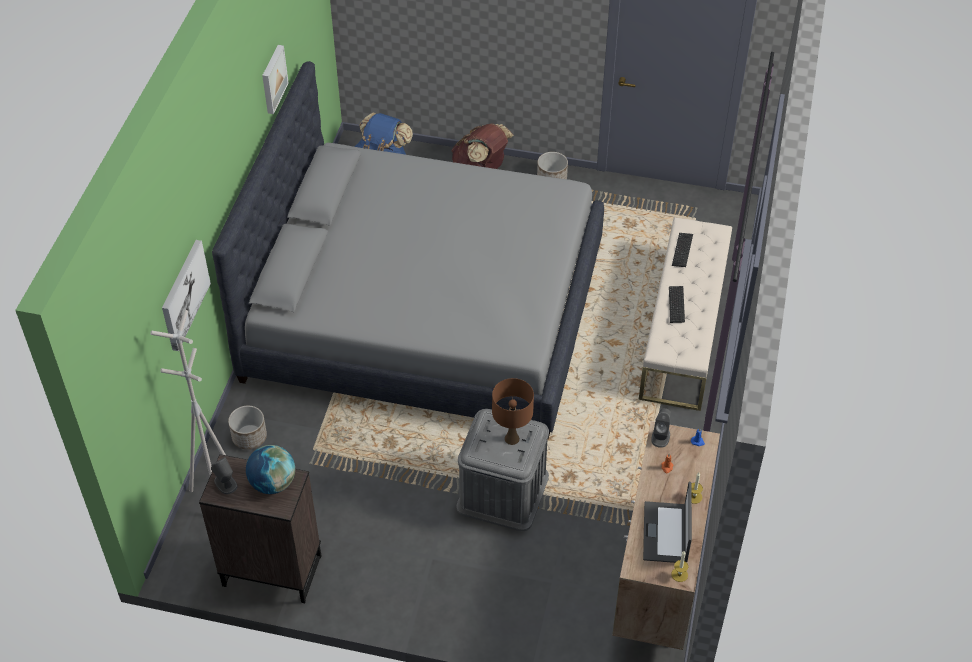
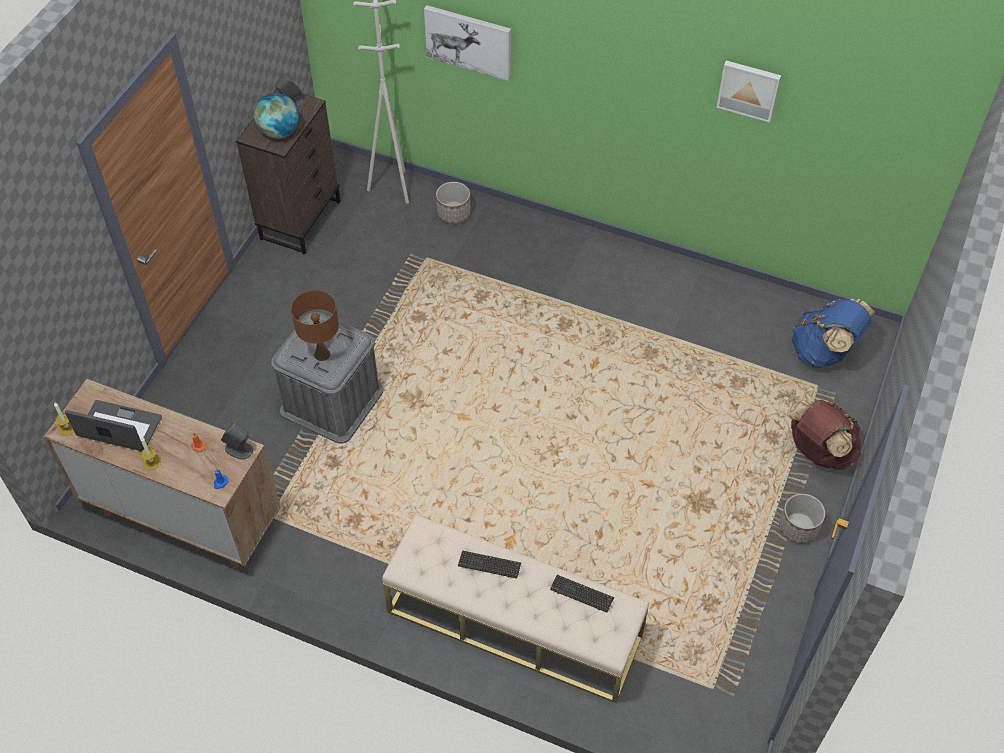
camera: 100 degrees right, 5 degrees up
grey bed [212,61,604,439] -> none

